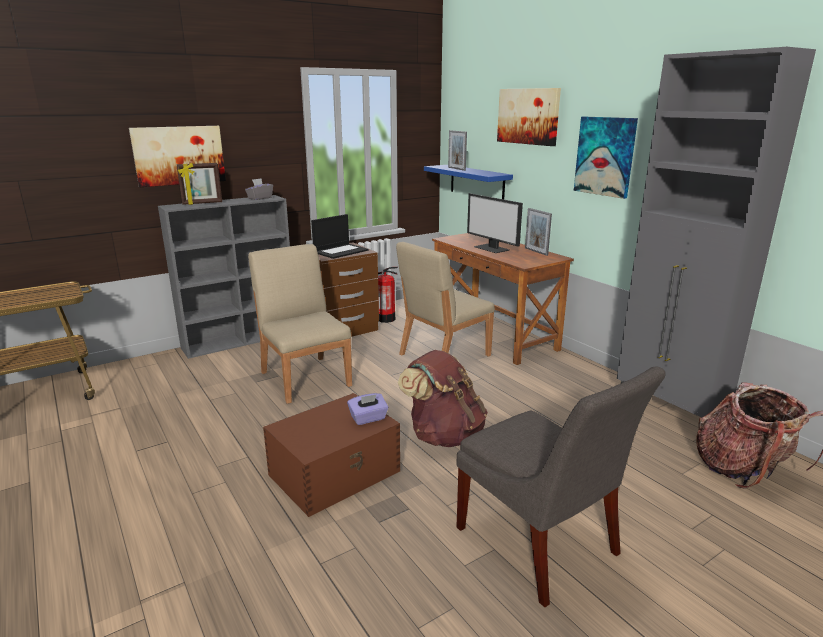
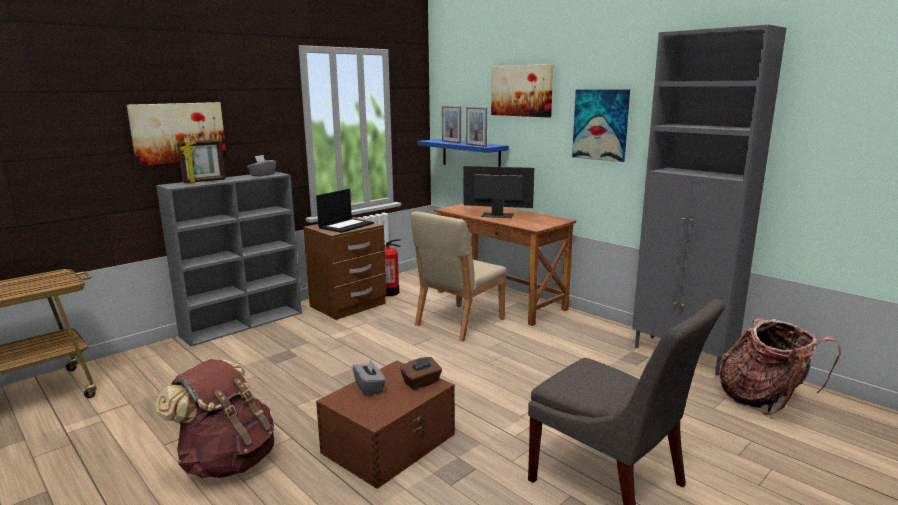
camera: 10 degrees left, 5 degrees down
beige chair [248,244,352,404] -> none
purple tissue box [347,393,388,425] -> brown tissue box [400,357,442,390]
brown backpack [398,350,488,447] -> brown backpack moved to [155,359,274,478]
monitor [467,193,523,253] -> monitor turned 150 degrees clockwise [464,166,535,218]
picture frame [525,208,552,256] -> picture frame moved to [466,107,487,147]
none -> grey tissue box [353,358,386,396]

